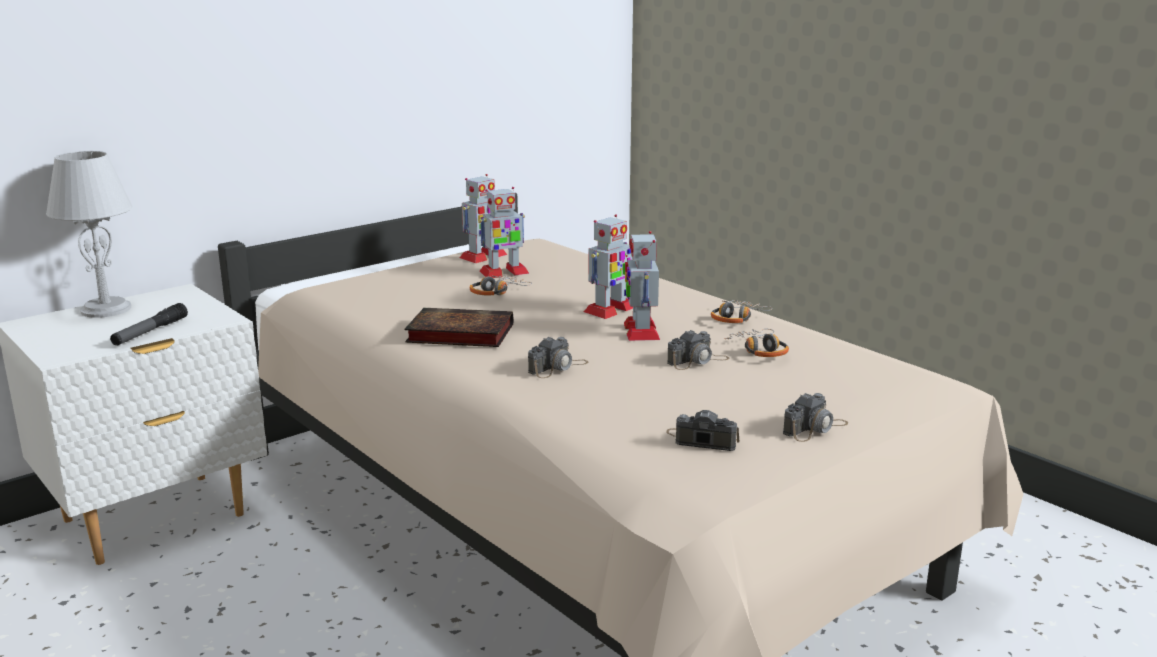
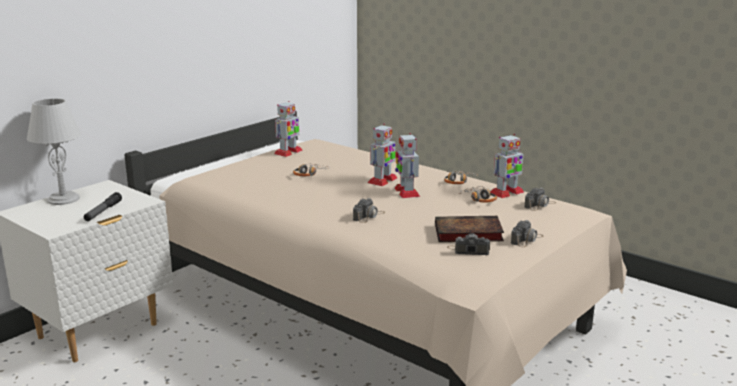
camera: 10 degrees left, 0 degrees up
book [404,308,513,347] -> book moved to [435,216,504,242]
toy robot [479,187,529,278] -> toy robot moved to [490,134,524,198]
camera [667,330,729,370] -> camera moved to [524,188,556,211]

